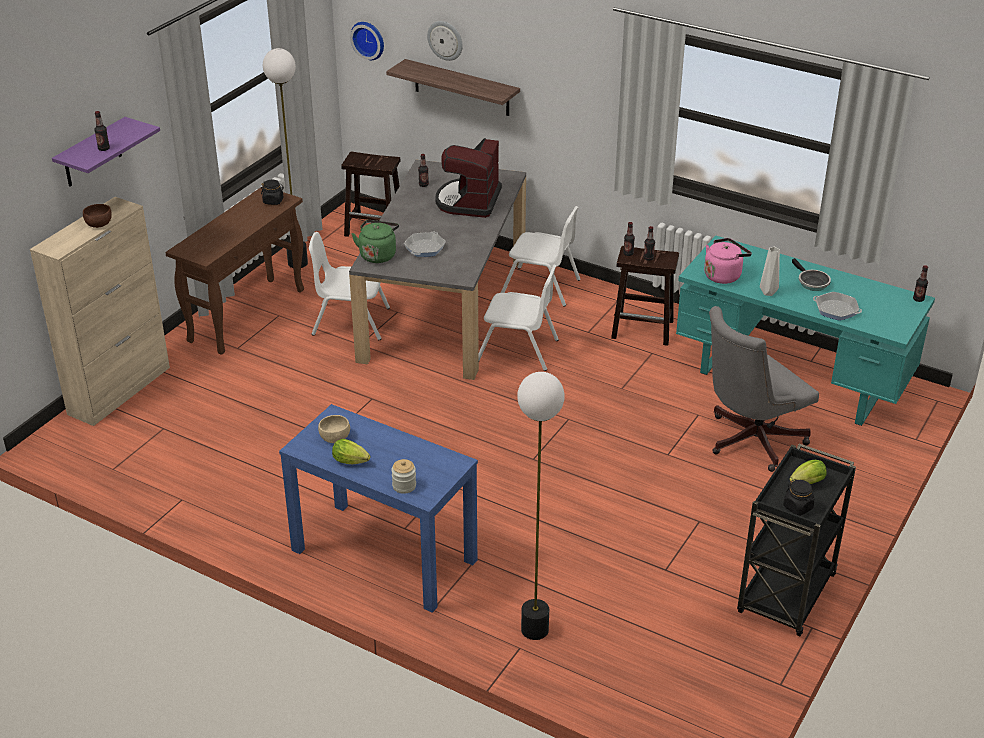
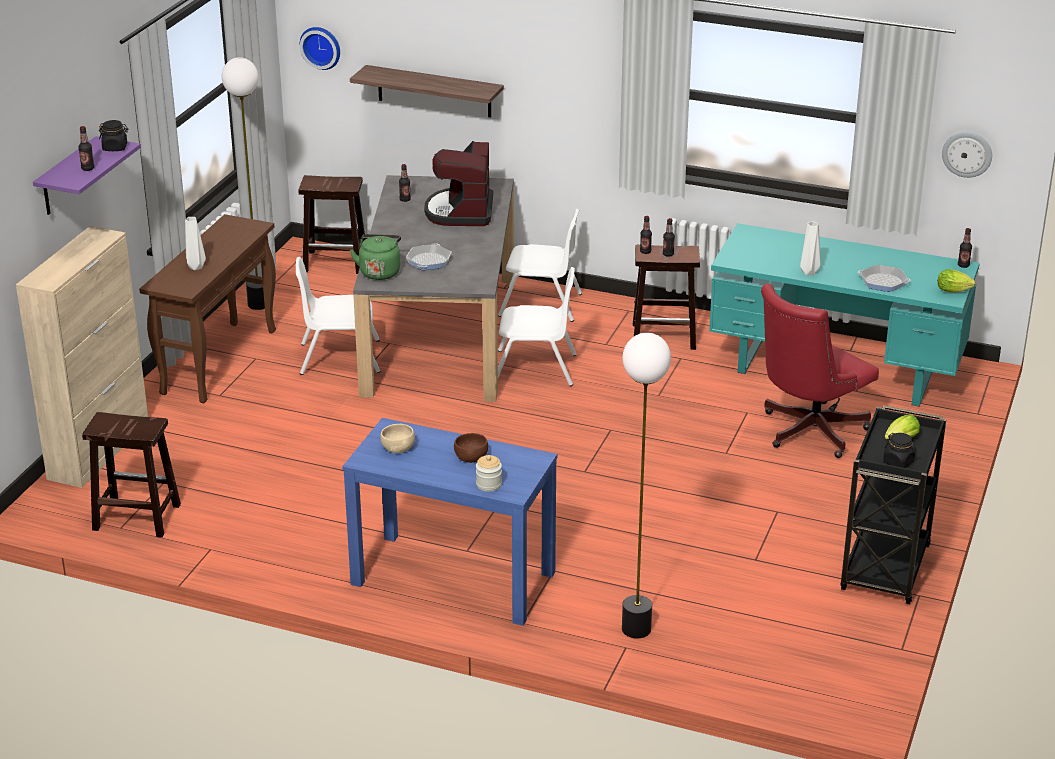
camera: 10 degrees left, 5 degrees down
brown bowl [83,204,112,228] -> brown bowl moved to [454,433,488,463]
black jar [261,179,284,205] -> black jar moved to [99,120,128,151]
lettuce [332,439,370,464] -> lettuce moved to [938,269,976,293]
wall clock [427,21,463,61] -> wall clock moved to [942,132,992,178]
pink kettle [704,238,752,284] -> none
grey office chair [709,306,819,472] -> red office chair [761,284,879,458]
frying pan [792,258,831,291] -> none
none -> brown stool [82,412,181,538]
none -> white vase [185,217,206,270]

